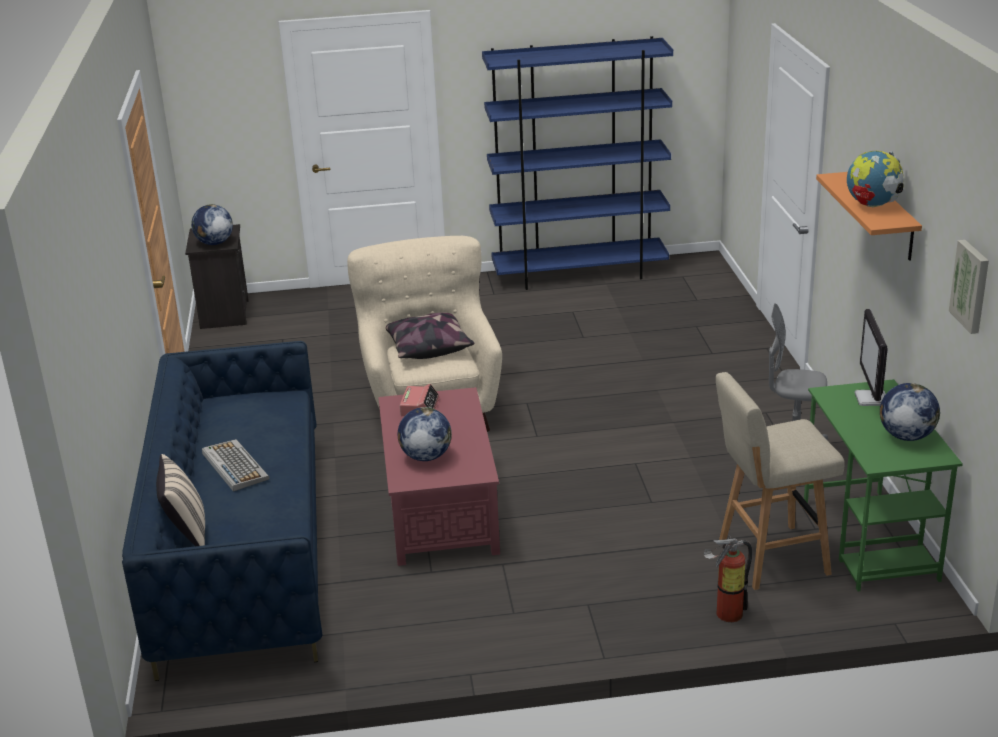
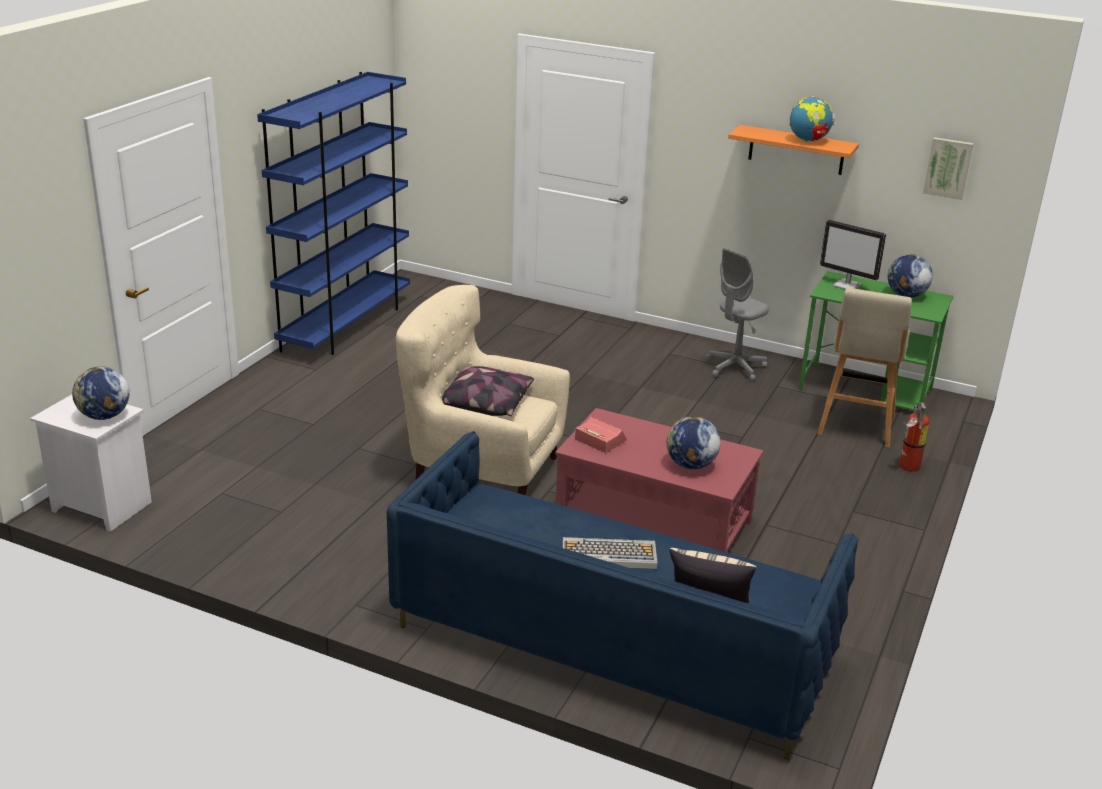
camera: 60 degrees left, 0 degrees up
black nightstand [185,224,249,329] -> white nightstand [30,395,152,532]

